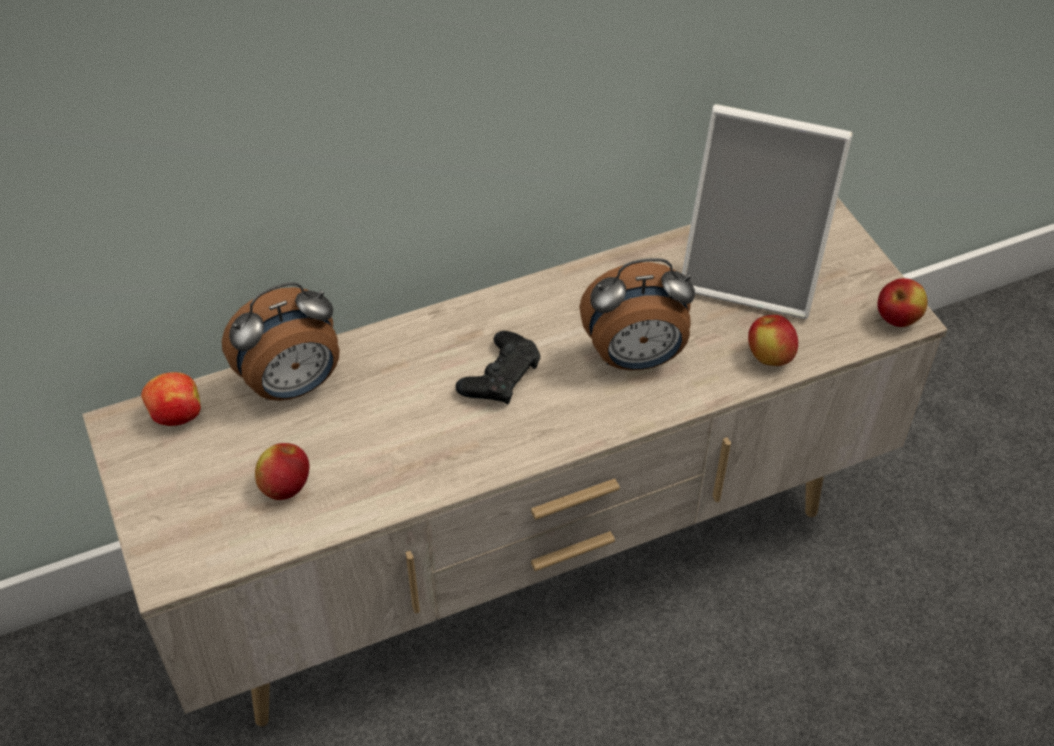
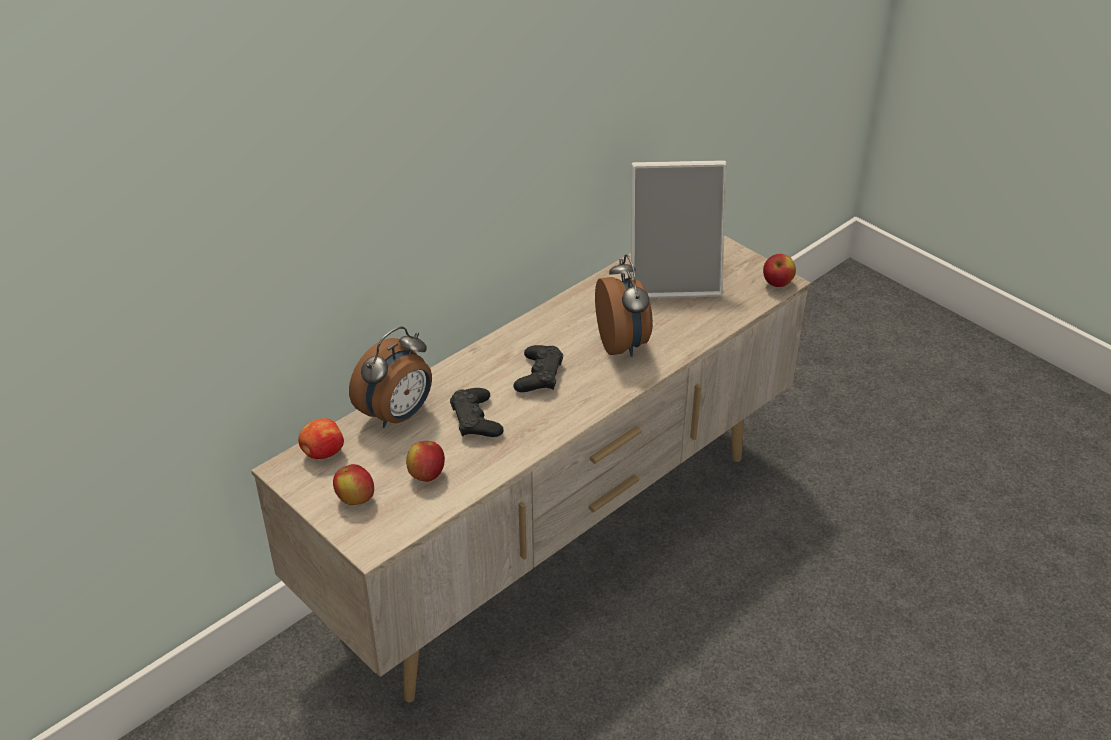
camera: 20 degrees left, 10 degrees down
alarm clock [579,258,695,370] -> alarm clock turned 75 degrees counterclockwise [595,254,653,357]
apple [748,315,798,366] -> apple moved to [333,464,374,505]
none -> black game controller [450,388,504,437]

